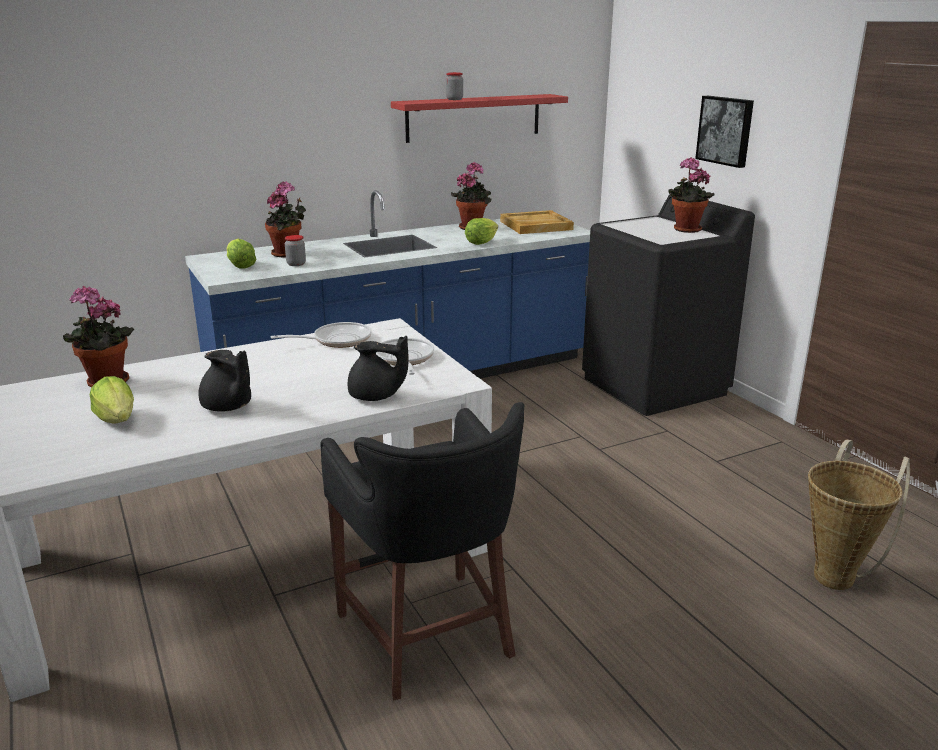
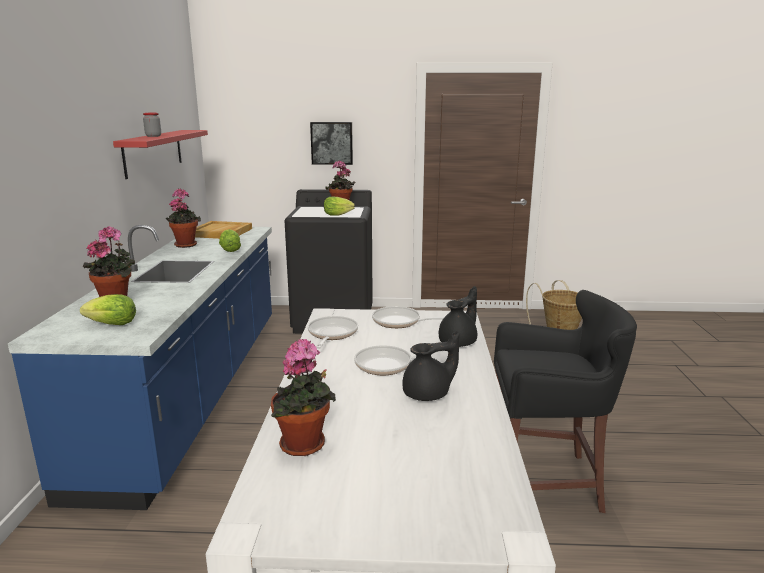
camera: 60 degrees left, 5 degrees down
lettuce [89,376,134,423] -> lettuce moved to [324,196,355,216]
jar [285,235,306,266] -> none
none -> frying pan [354,345,441,375]

